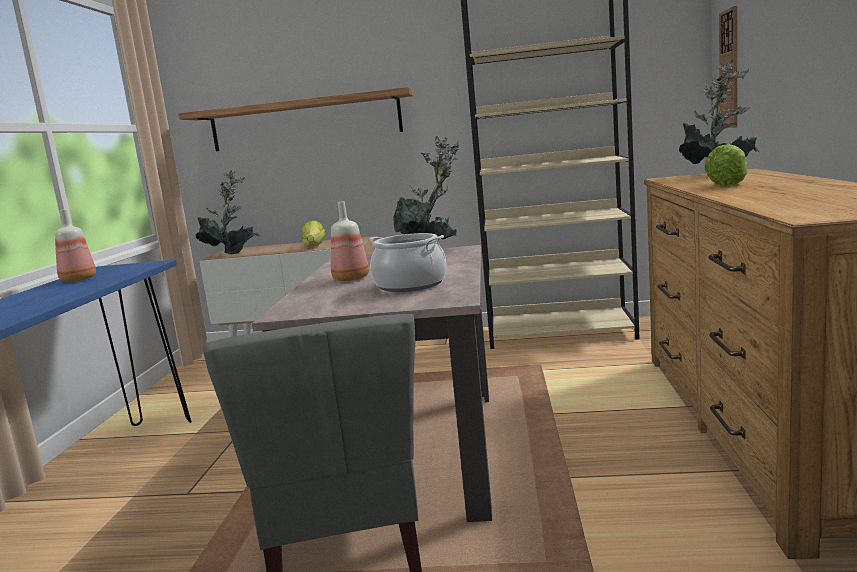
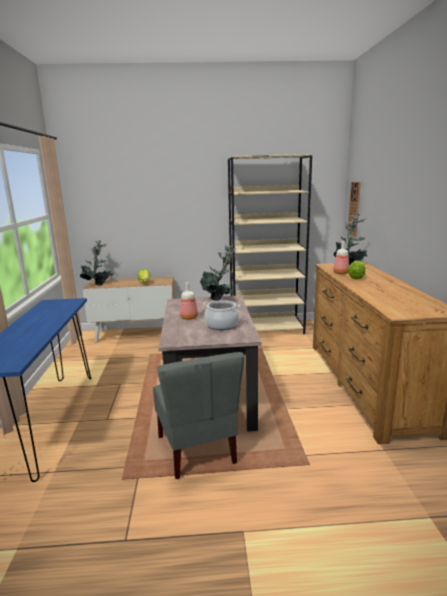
camera: 10 degrees left, 5 degrees up
bottle [55,209,96,282] -> bottle moved to [333,241,349,274]
shelf [179,87,414,151] -> none

